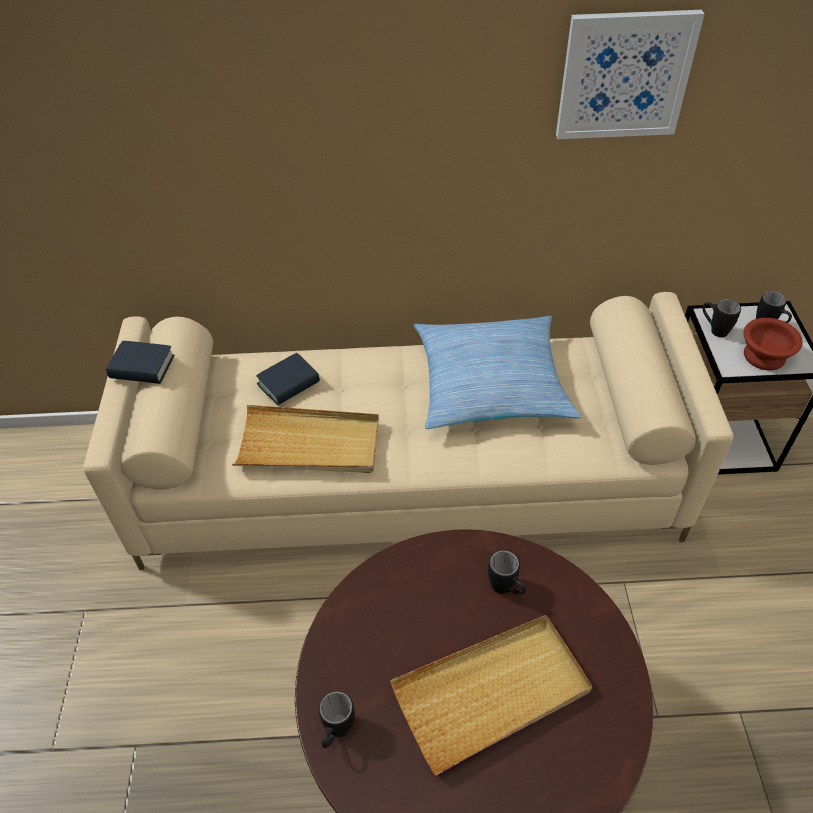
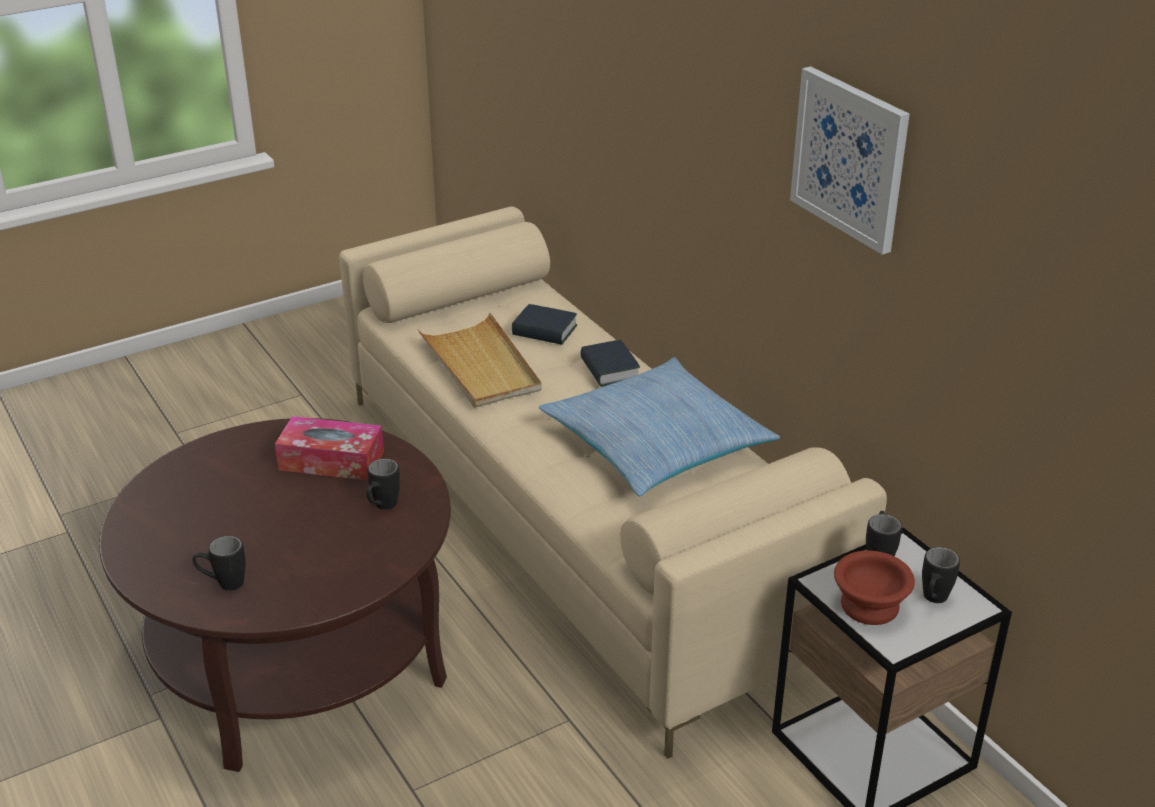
camera: 60 degrees right, 15 degrees down
book [106,341,175,384] -> book moved to [580,340,640,387]
black mug [319,691,355,748] -> black mug moved to [193,536,246,591]
beige tray [390,615,593,775] -> none
none -> tissue box [275,416,384,480]

